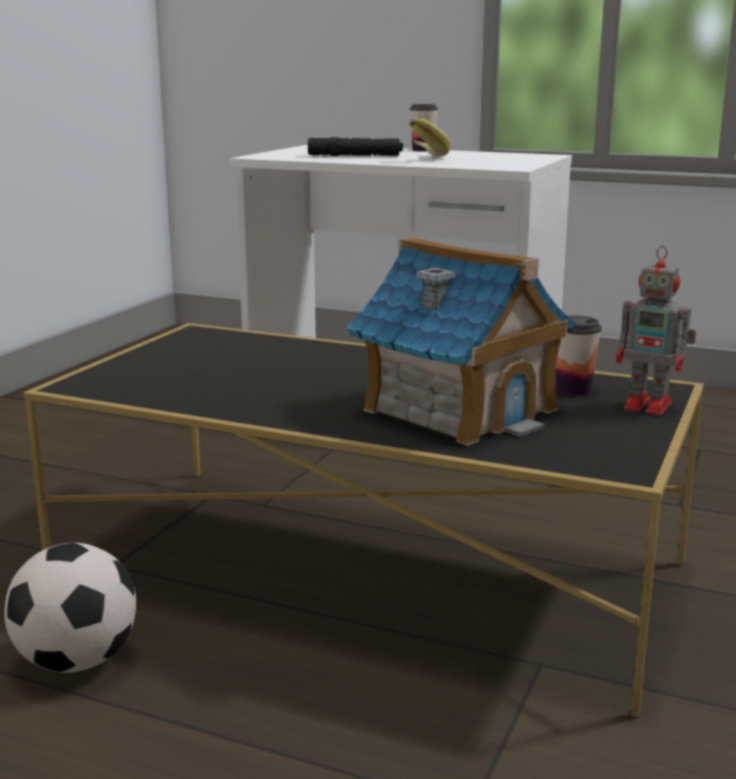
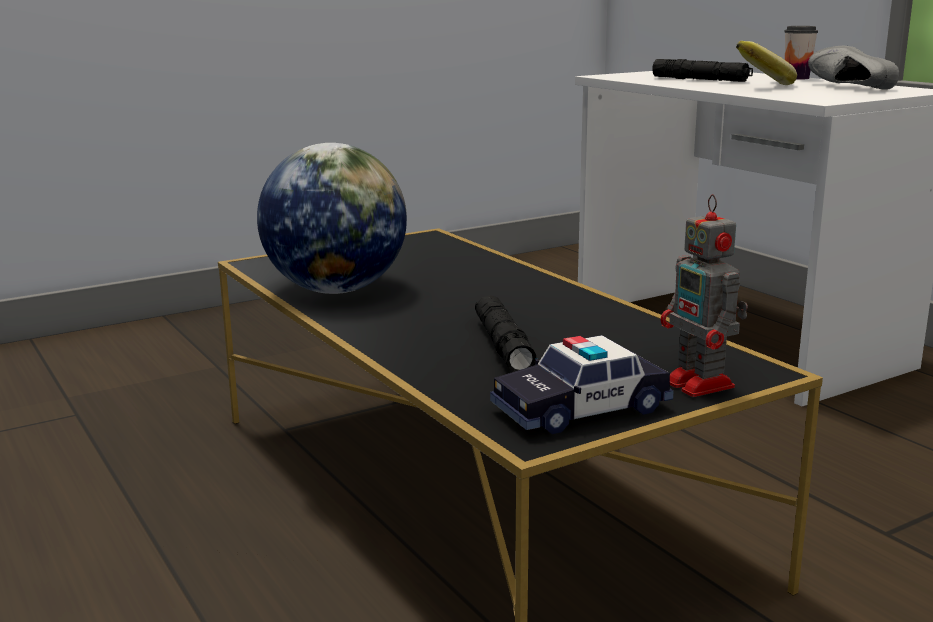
camera: 35 degrees right, 0 degrees up
football [4,543,136,673] -> none
toy house [347,237,576,446] -> black flashlight [475,295,536,372]
cup [557,315,602,395] -> none
none -> globe [257,143,407,294]
none -> toy car [490,335,674,434]
none -> grey shoe [808,46,899,90]

